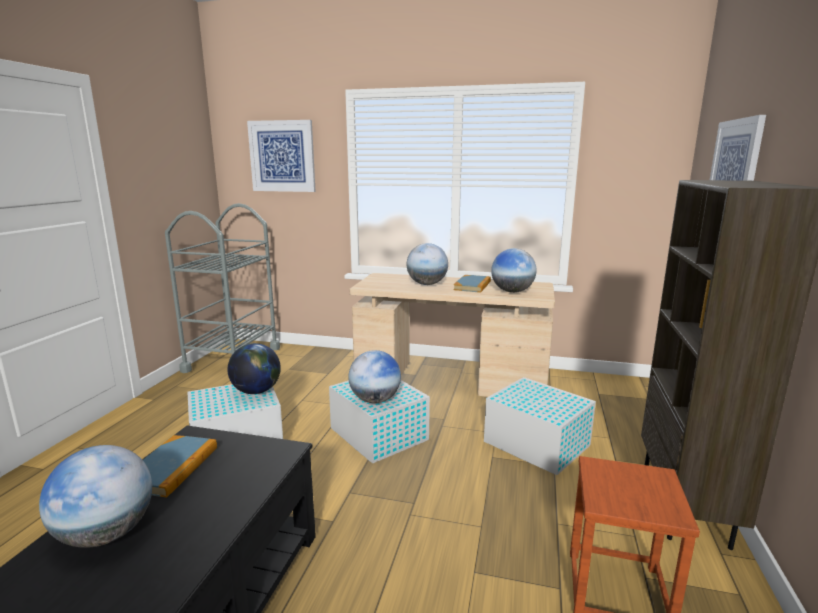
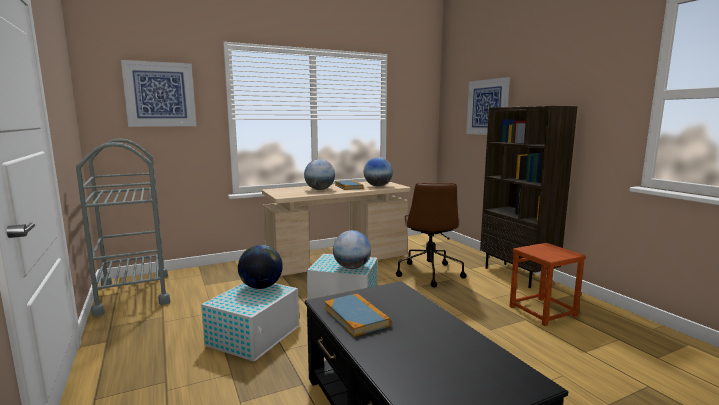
camera: 40 degrees left, 5 degrees down
globe [39,445,152,548] -> none
white storage box [484,377,596,475] -> brown office chair [396,183,467,288]

